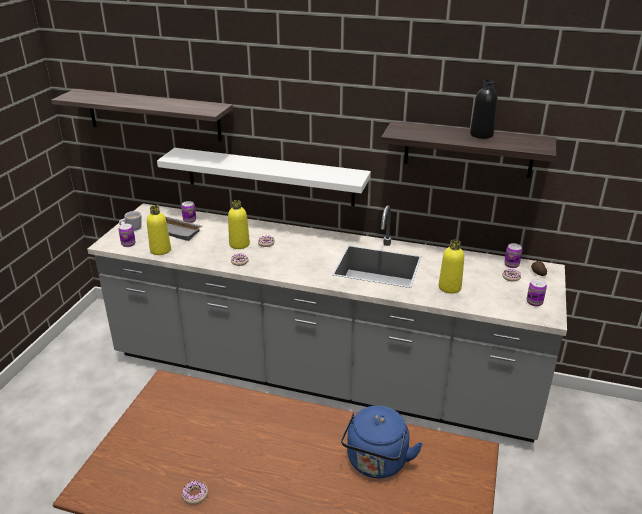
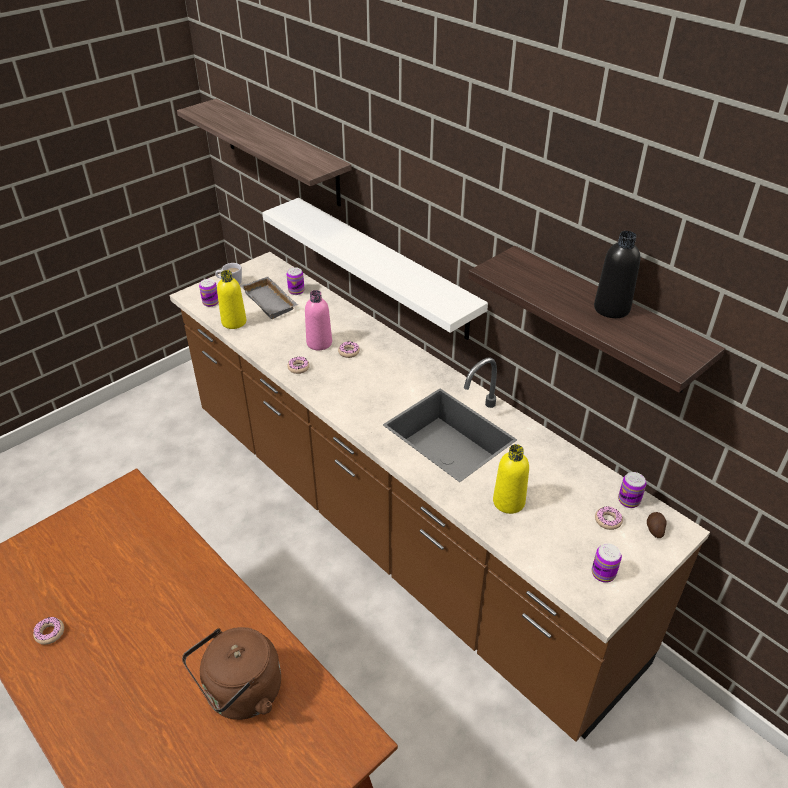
camera: 30 degrees right, 10 degrees up
grey counter [87,203,567,443] -> brown counter [169,252,710,742]
yellow bottle [228,200,250,249] -> pink bottle [305,290,332,350]
blue kettle [341,406,423,478] -> brown kettle [182,627,281,720]

